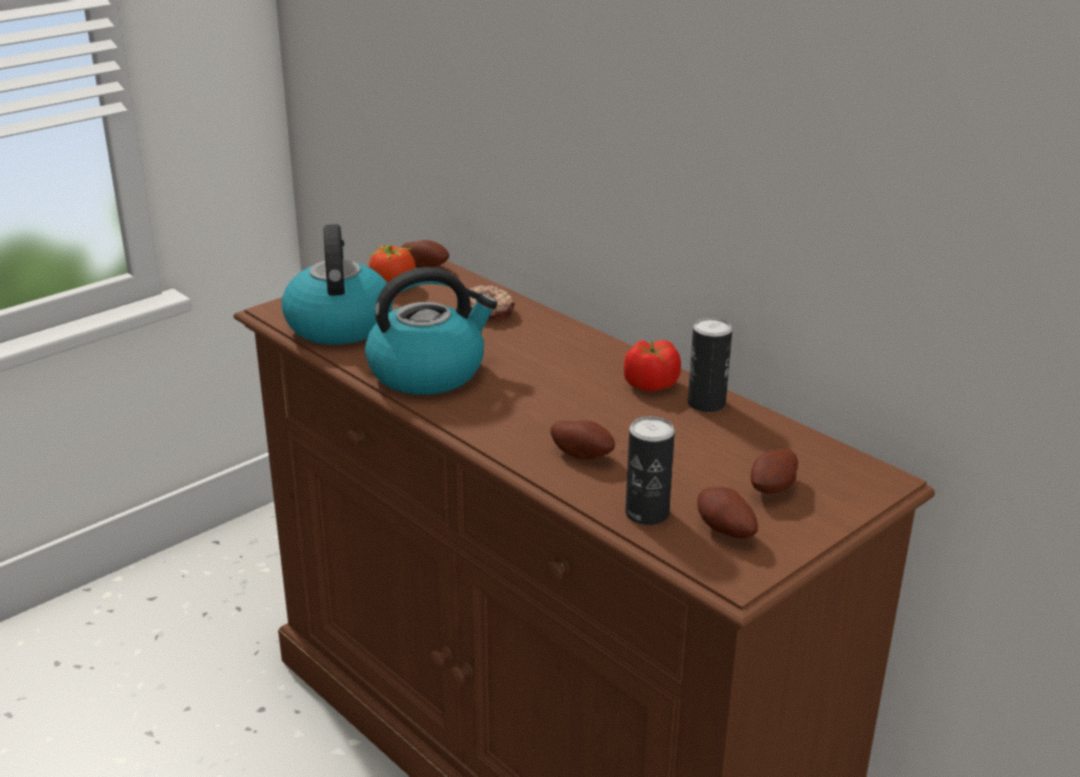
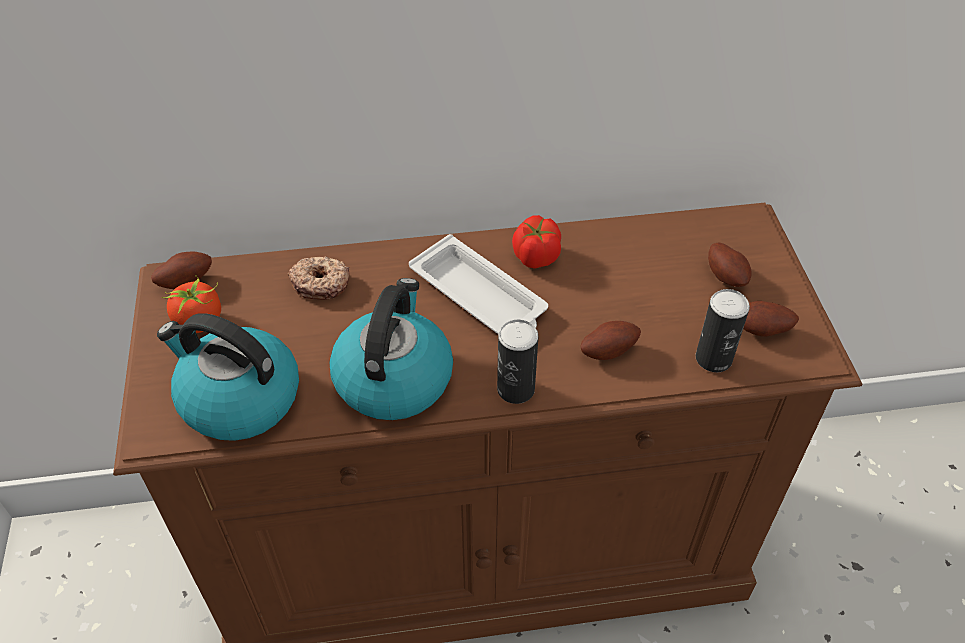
camera: 55 degrees left, 20 degrees up
can [688,317,732,412] -> can moved to [497,319,538,404]
none -> white tray [409,234,548,334]

